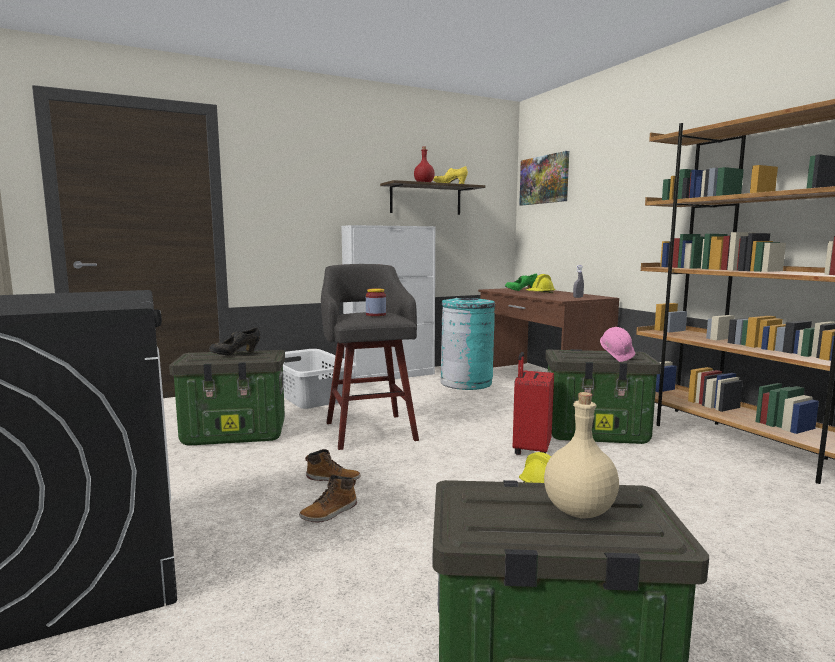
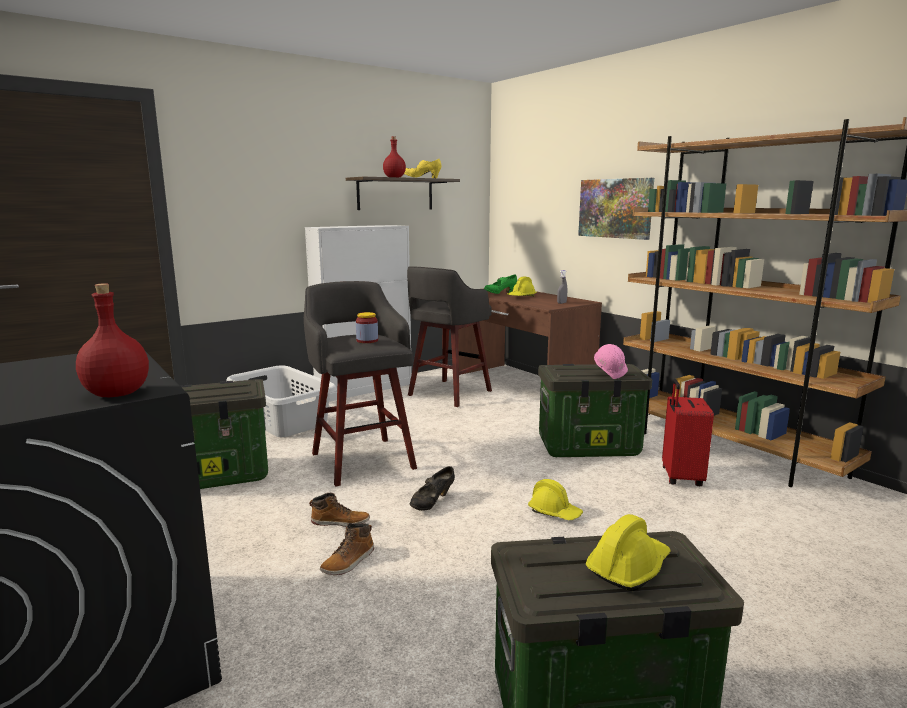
camera: 10 degrees left, 5 degrees up
black shoe [209,327,260,355] -> black shoe moved to [410,466,455,511]
turquoise trash can [440,298,495,390] -> grey stool [407,266,492,407]
red suitcase [513,352,554,455] -> red suitcase moved to [662,379,714,486]
picture [519,151,569,205] -> picture moved to [578,178,654,240]
beige bottle [544,392,619,519] -> yellow hard hat [586,514,671,591]
none -> red bottle [76,283,149,397]

